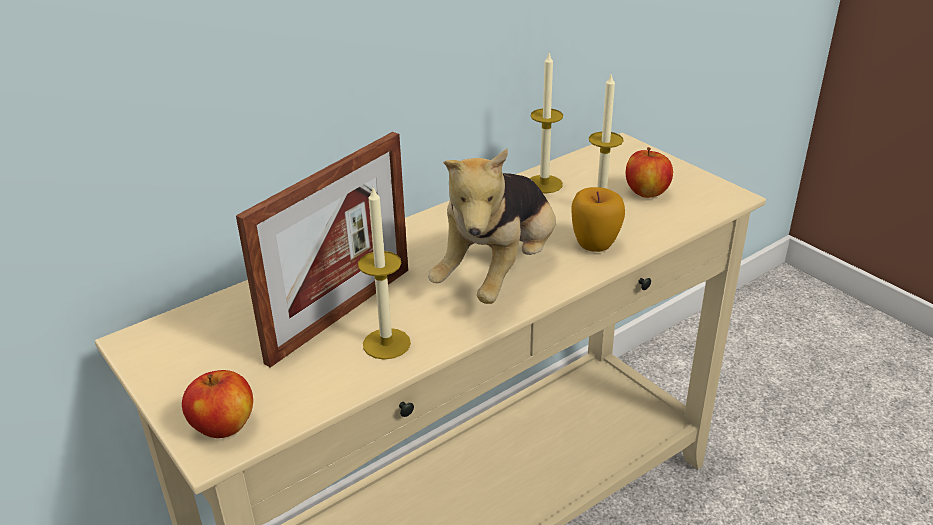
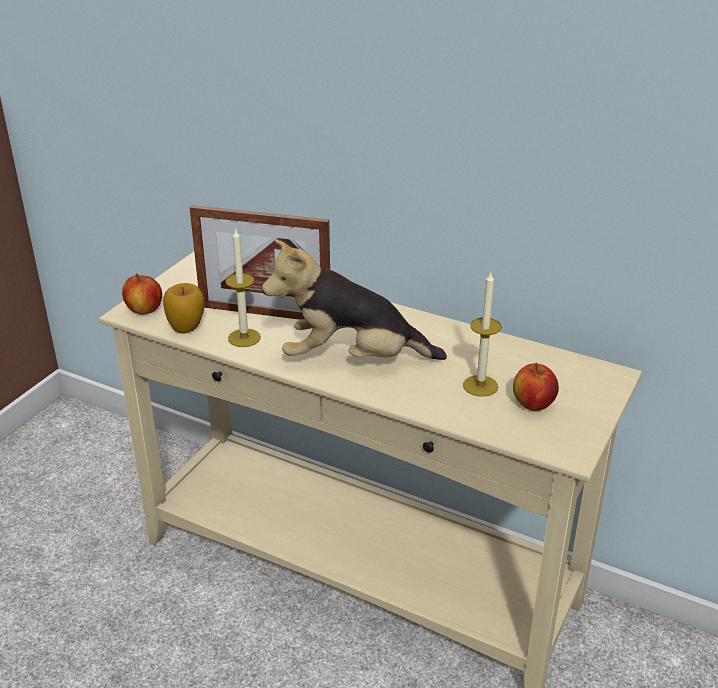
camera: 65 degrees right, 0 degrees up
candle [530,53,563,193] -> none
apple [571,187,625,252] -> apple moved to [163,283,205,333]

